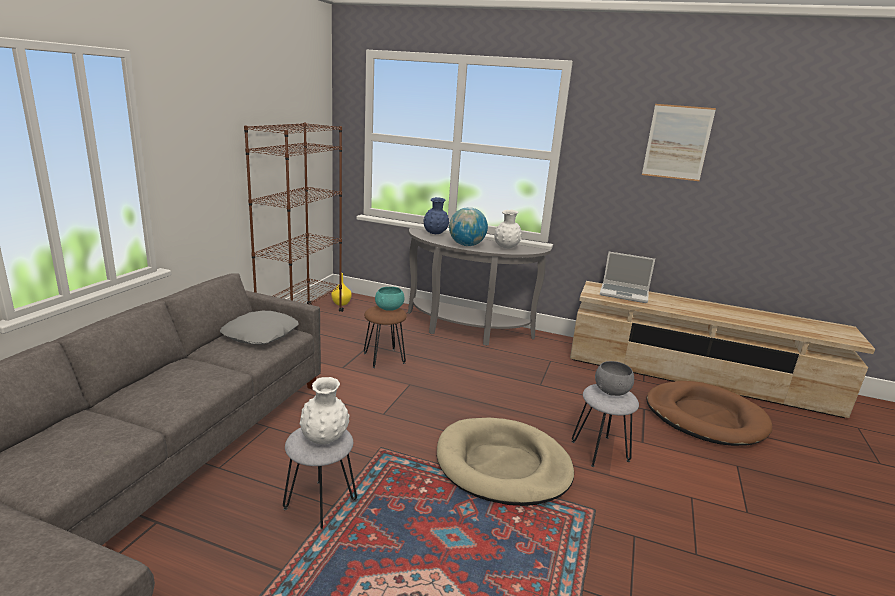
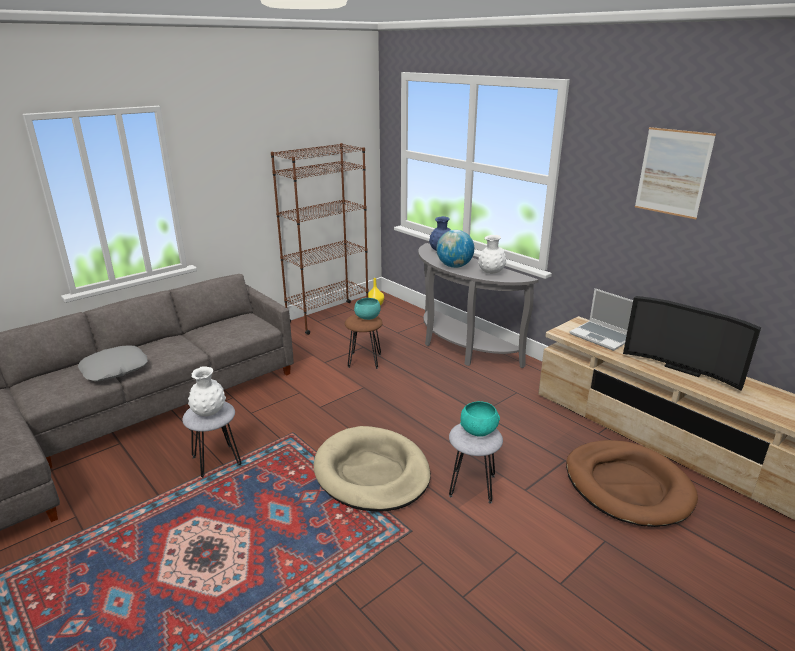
camera: 30 degrees right, 5 degrees up
grey pillow [220,311,298,345] -> grey pillow moved to [78,345,148,382]
grey bowl [595,361,634,396] -> turquoise bowl [460,401,500,437]
none -> television [623,296,761,391]

